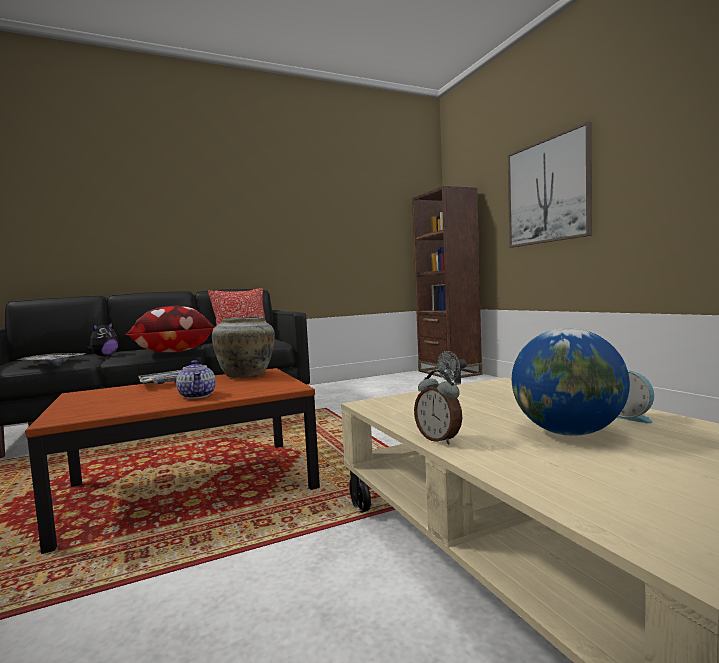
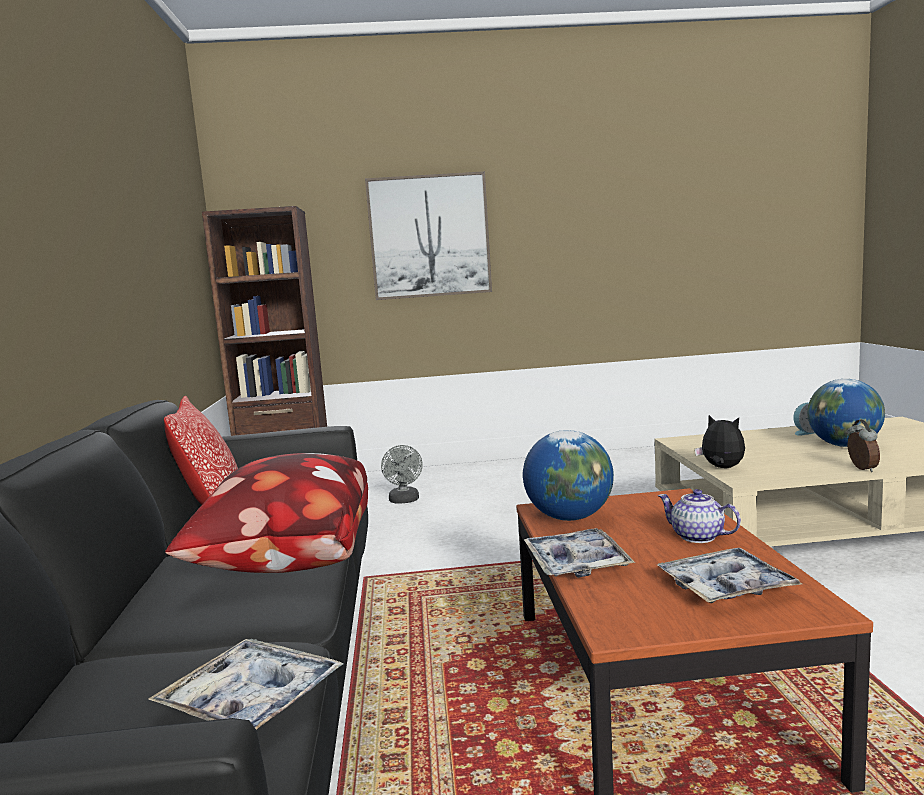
camera: 70 degrees left, 5 degrees up
plush toy [86,322,119,357] -> plush toy moved to [695,415,745,468]
teapot [176,360,216,399] -> teapot turned 135 degrees counterclockwise [658,489,741,543]
beige vase [212,317,275,378] -> globe [523,430,614,521]
alarm clock [414,370,462,445] -> alarm clock turned 75 degrees counterclockwise [848,420,880,472]
none -> tray [657,548,802,603]

